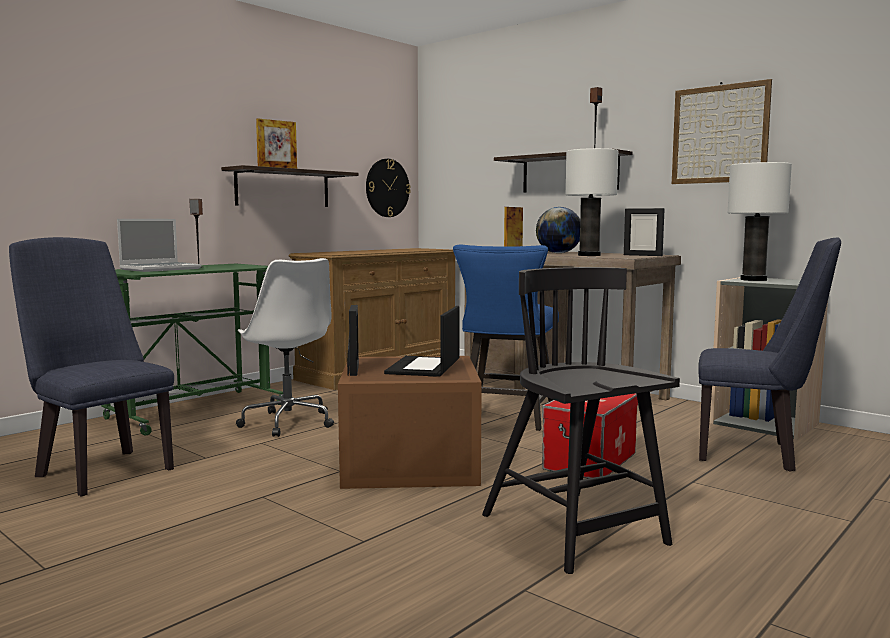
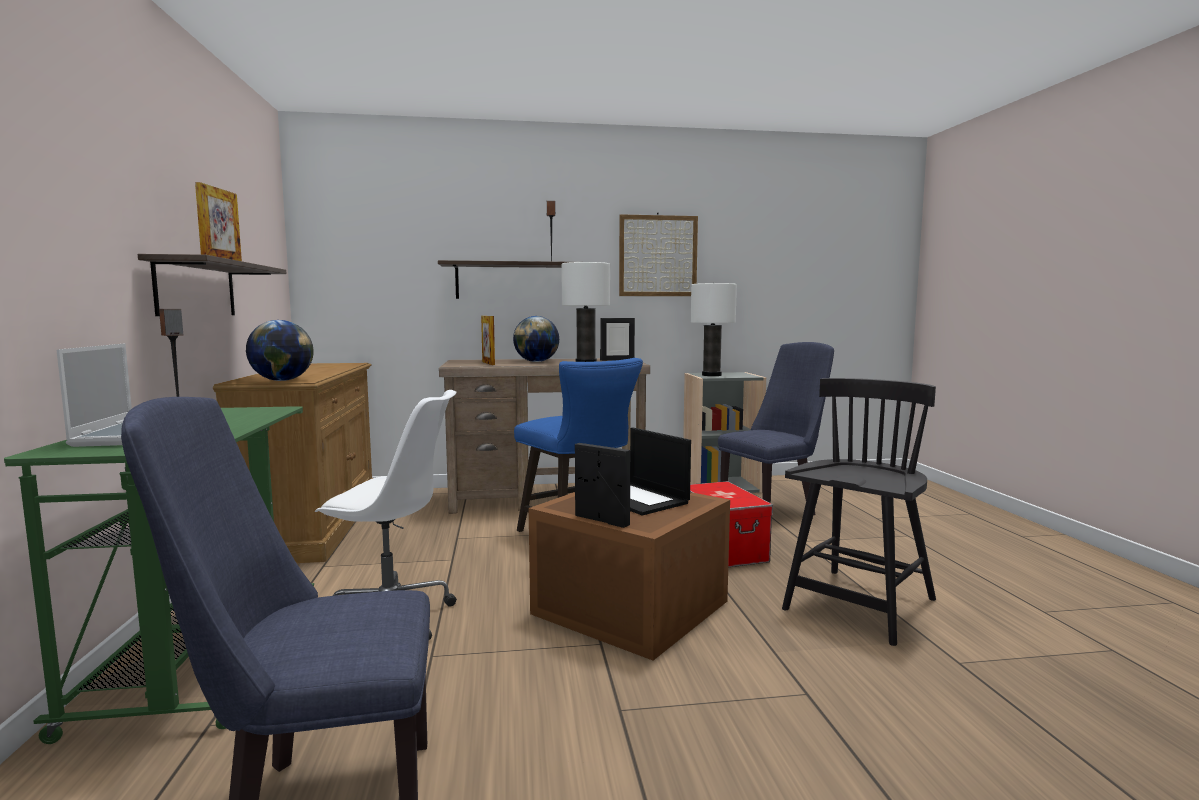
camera: 50 degrees left, 0 degrees up
wall clock [366,159,411,217] -> none
black chair [482,267,680,574] -> black chair turned 120 degrees clockwise [782,378,936,646]
none -> globe [246,320,314,381]

